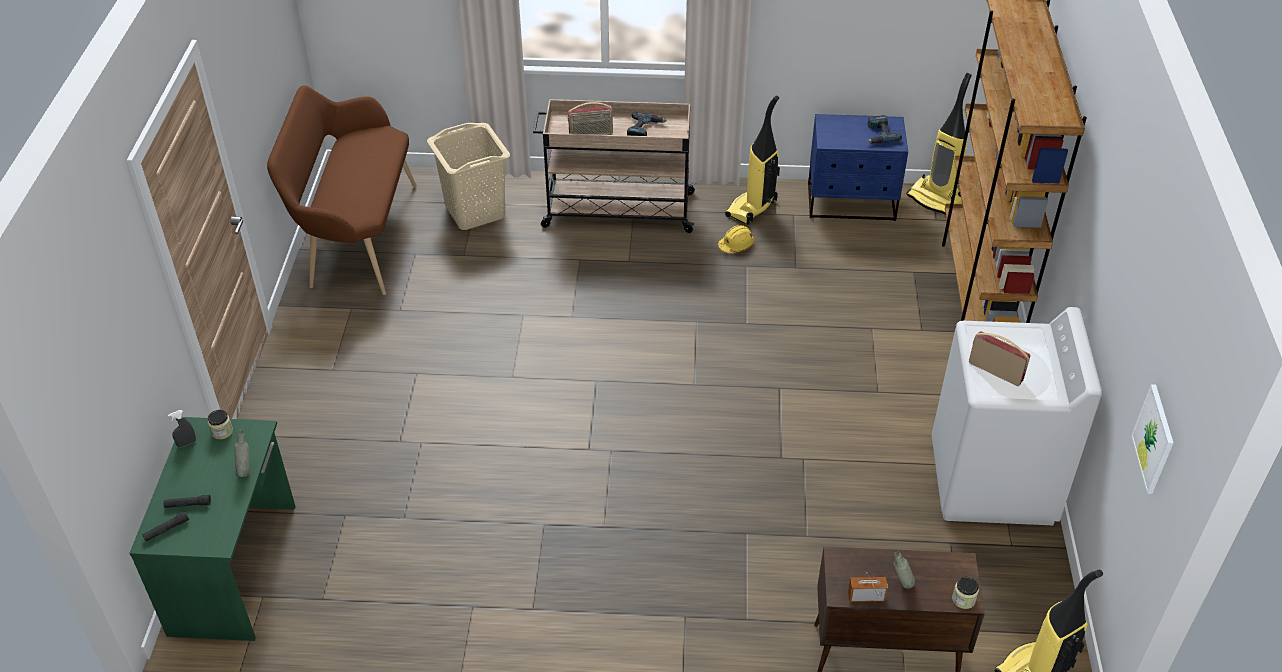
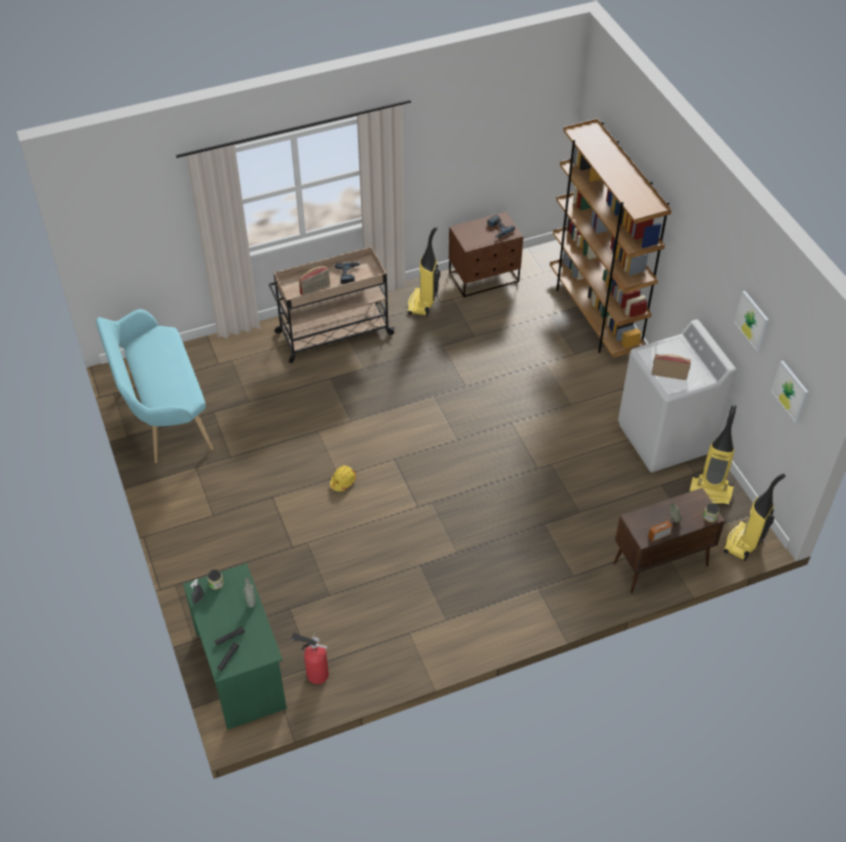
camera: 25 degrees left, 5 degrees up
brown bench [267,85,417,295] -> turquoise bench [96,309,213,463]
beige laundry basket [427,123,510,230] -> none
yellow hard hat [718,225,755,253] -> yellow hard hat moved to [330,465,356,491]
blue nightstand [808,114,908,221] -> brown nightstand [449,212,523,298]
vacuum cleaner [907,73,972,215] -> vacuum cleaner moved to [689,405,736,506]
none -> fire extinguisher [291,632,329,684]
none -> picture [734,291,769,352]

